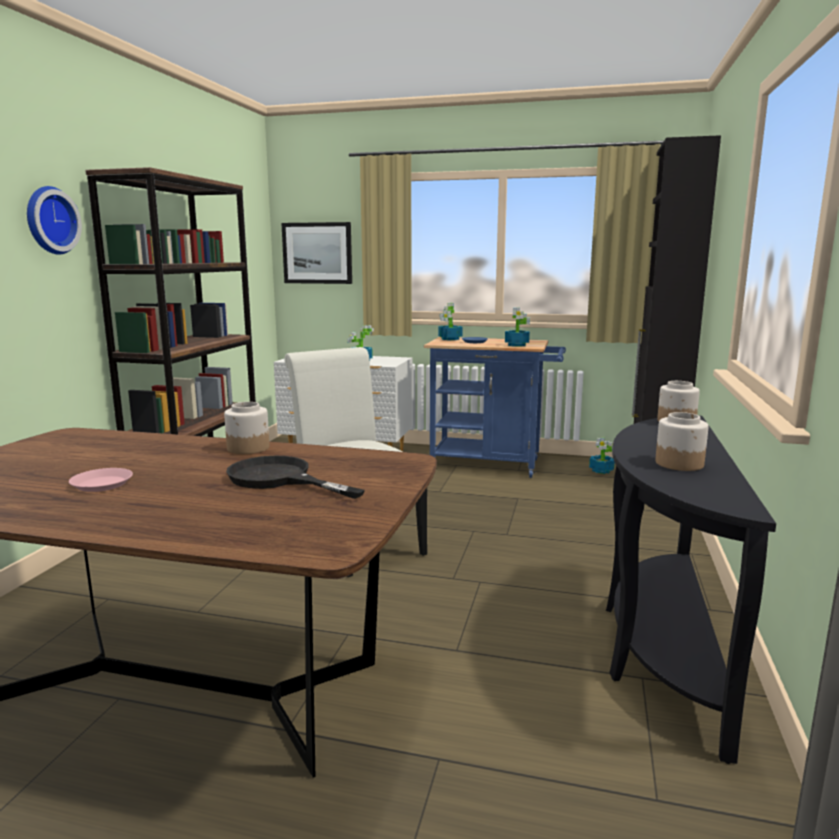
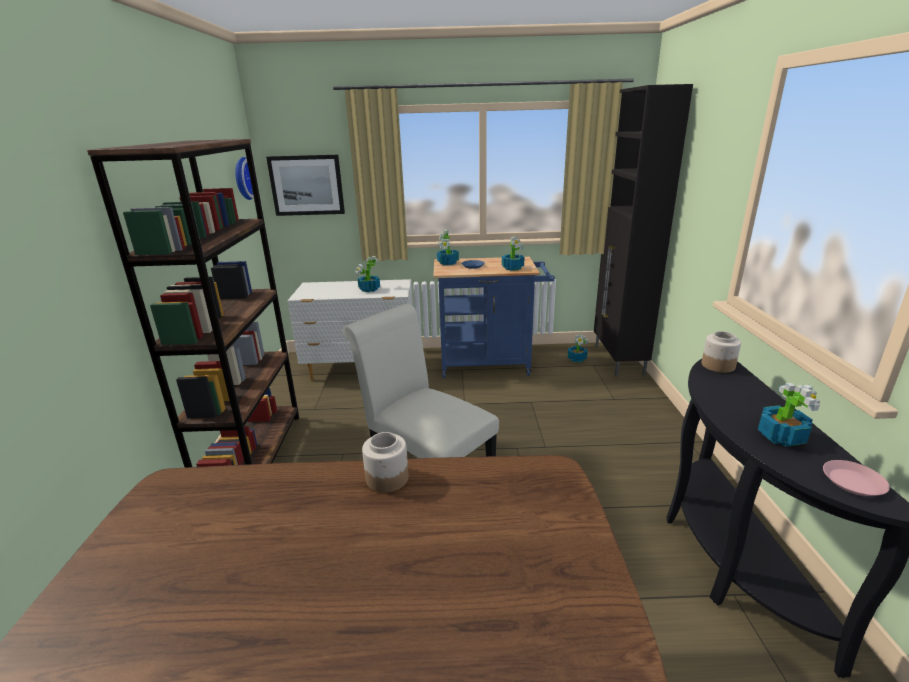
camera: 15 degrees left, 10 degrees up
wall clock [27,186,82,255] -> wall clock moved to [235,157,257,200]
pink plate [69,468,133,492] -> pink plate moved to [823,460,890,496]
black frying pan [226,456,365,499] -> none
jar [655,412,709,471] -> potted plant [758,383,820,447]

